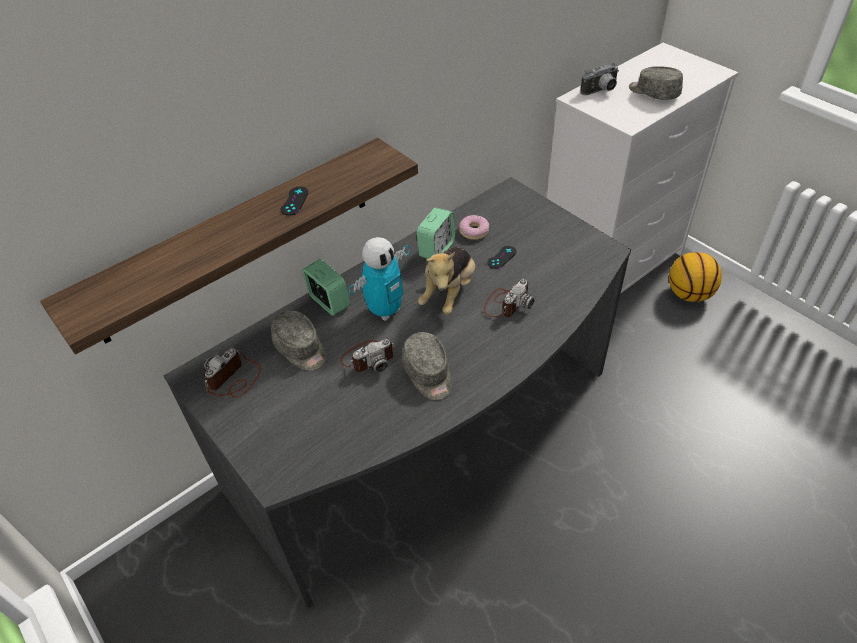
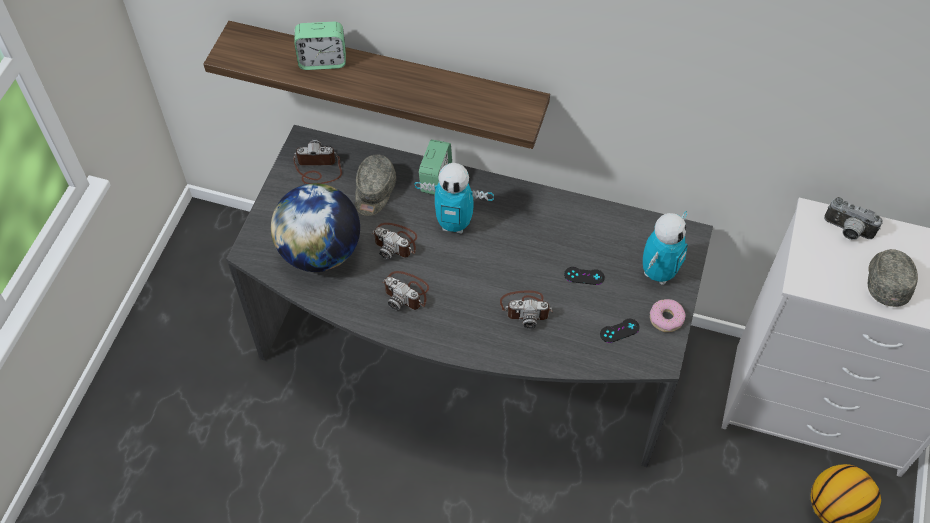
camera: 55 degrees right, 10 degrees up
black game controller [280,187,309,216] -> black game controller moved to [600,319,640,343]
grey cap [402,332,452,400] -> camera [382,271,429,310]
alarm clock [417,208,455,259] -> alarm clock moved to [294,22,346,70]
plush toy [418,247,475,314] -> none
donut [459,215,489,240] -> donut moved to [650,299,686,332]
none -> globe [271,183,360,272]
none -> toy robot [643,211,688,285]

